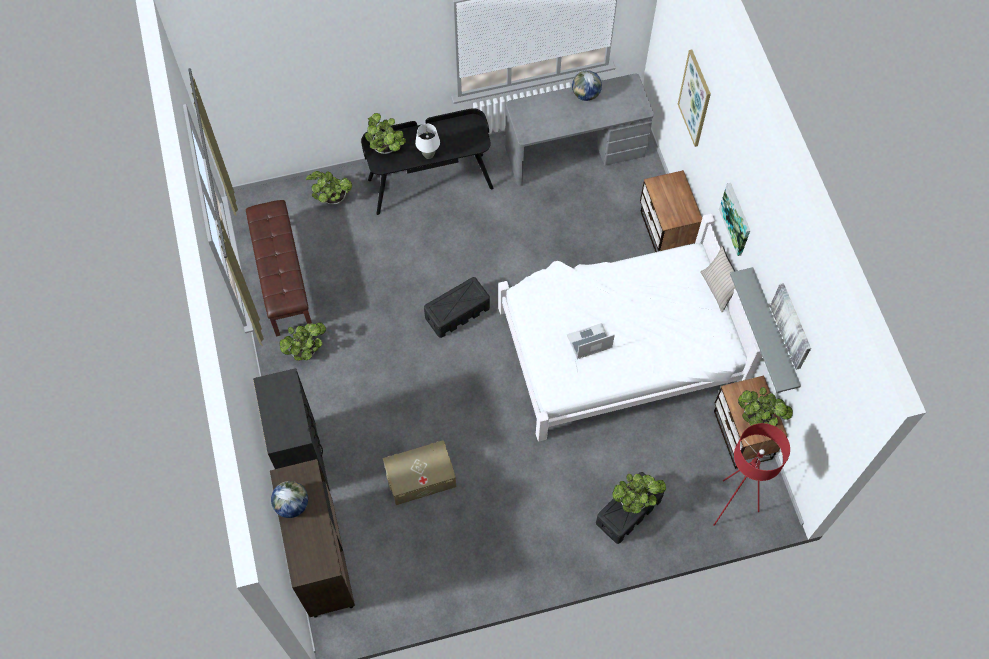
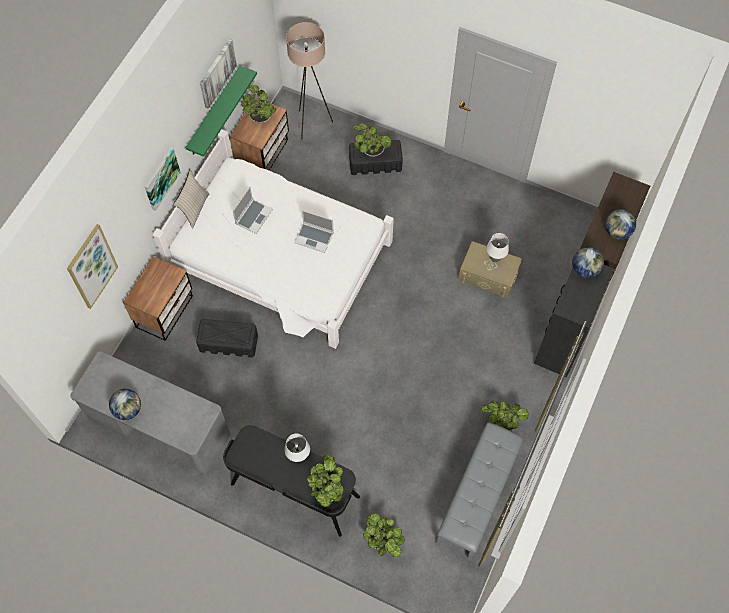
camera: 140 degrees left, 0 degrees up
brown bench [246,200,312,337] -> grey bench [436,422,524,561]
black storage box [424,277,490,338] -> black storage box moved to [196,319,258,358]
red floor lamp [713,423,790,526] -> beige floor lamp [286,22,333,140]
grey shelf [730,267,801,393] -> green shelf [185,66,257,157]
none -> laptop [233,187,273,234]
none -> white table lamp [486,233,509,262]
none -> globe [572,247,604,278]

